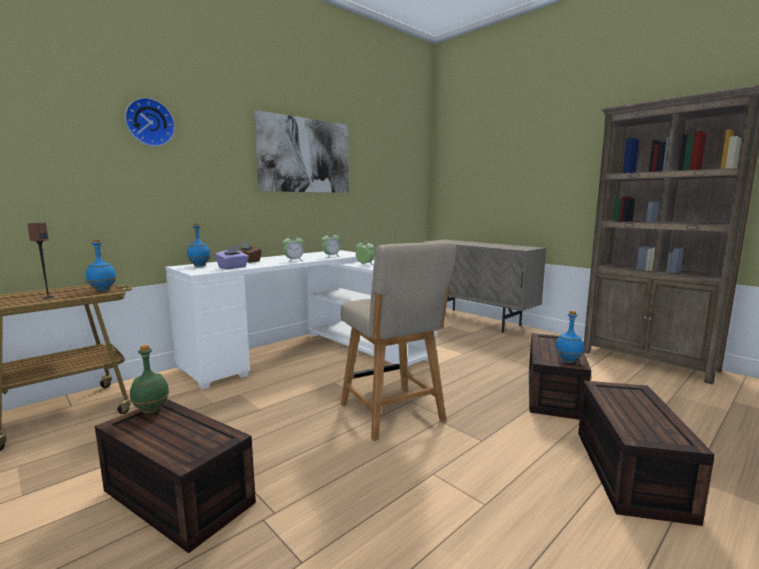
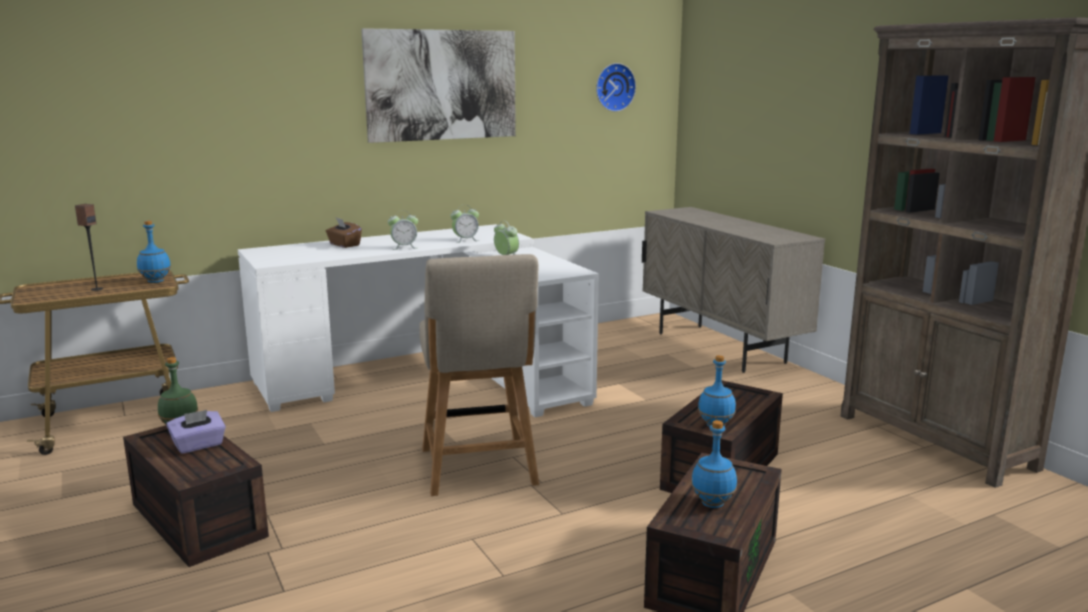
camera: 15 degrees right, 5 degrees up
wall clock [125,98,175,146] -> wall clock moved to [596,63,636,112]
blue bottle [187,223,211,267] -> blue bottle moved to [691,420,737,508]
purple tissue box [215,246,249,269] -> purple tissue box moved to [167,410,226,454]

